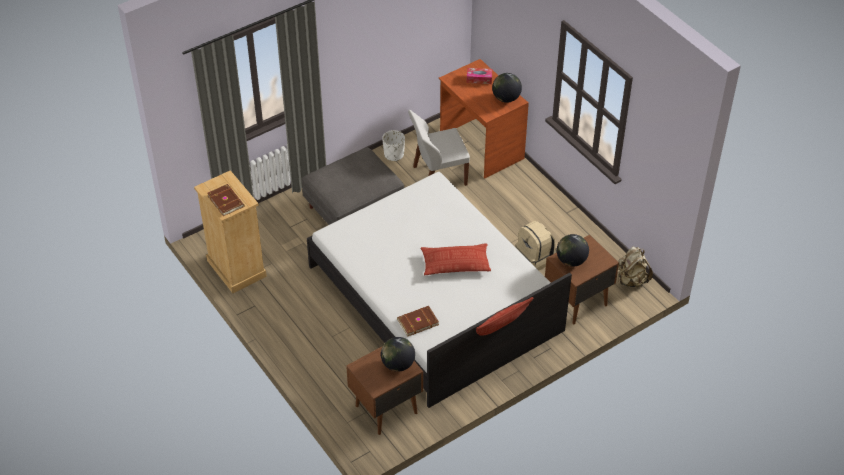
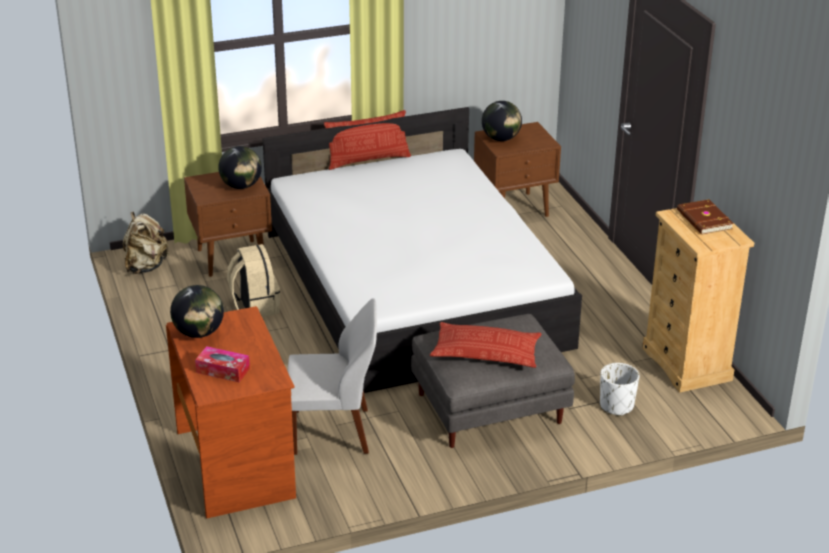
camera: 165 degrees left, 15 degrees down
white planter [382,130,405,161] -> white planter moved to [600,363,639,416]
brown book [397,306,439,337] -> none
pillow [420,243,491,275] -> pillow moved to [430,322,542,368]

